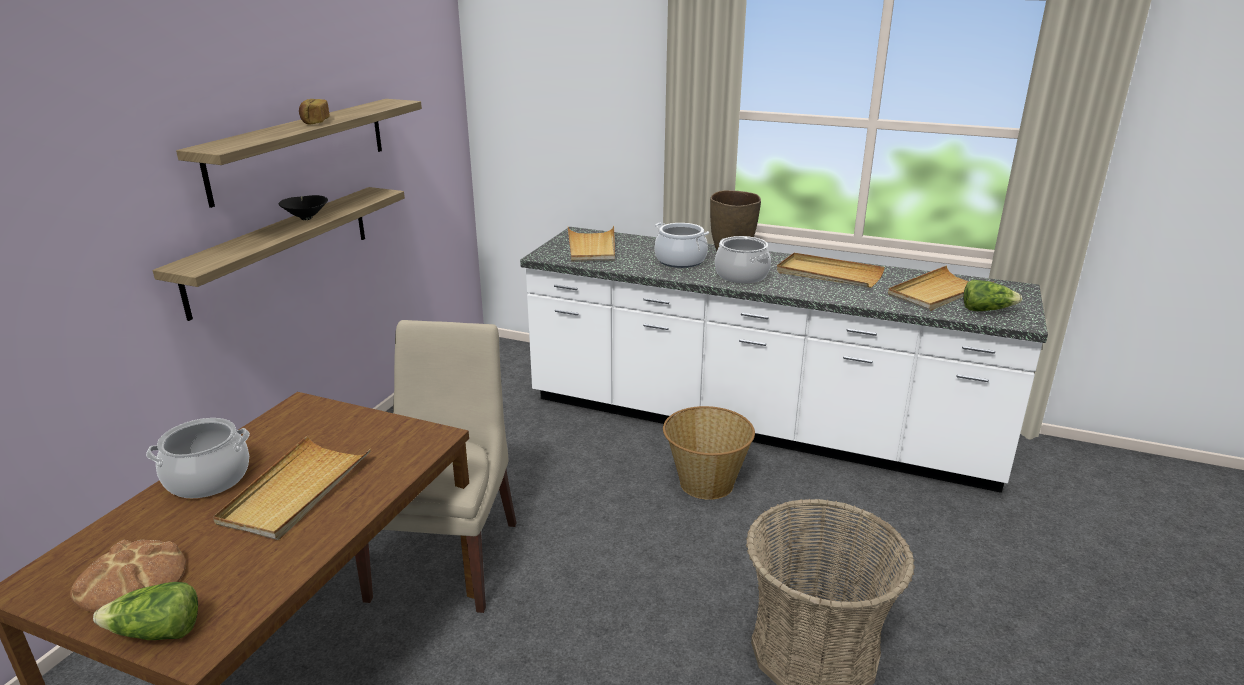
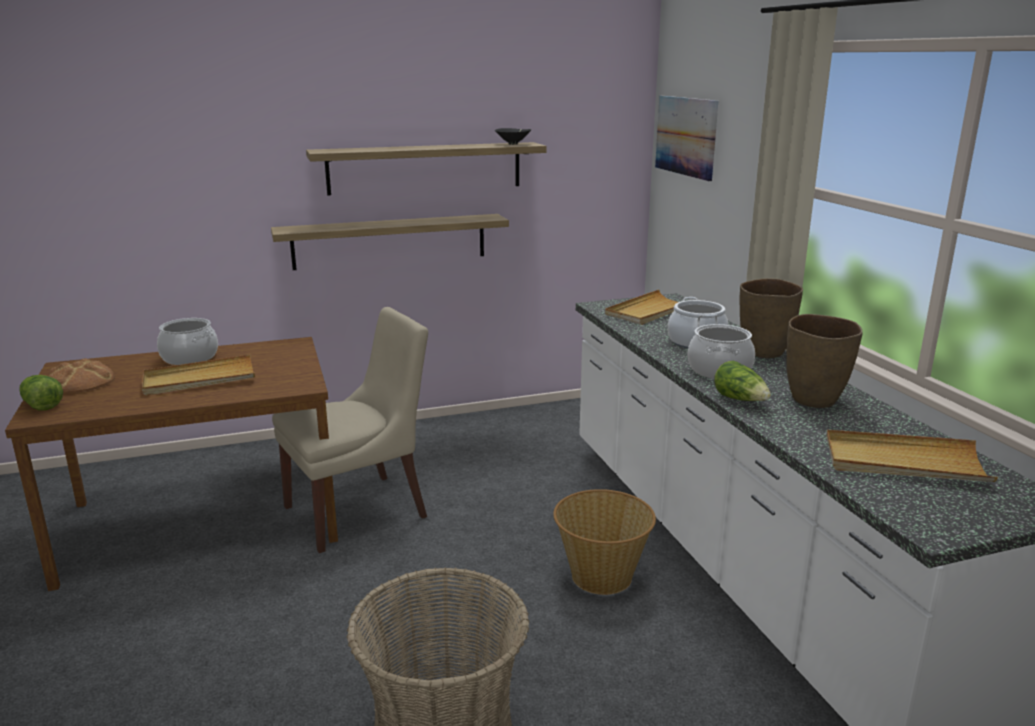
camera: 50 degrees right, 5 degrees down
black bowl [278,195,328,220] -> black bowl moved to [495,128,531,145]
bread [299,99,330,124] -> none
beige tray [777,253,885,288] -> brown vase [786,314,863,408]
lettuce [963,280,1022,311] -> lettuce moved to [714,360,771,401]
none -> picture [655,96,718,181]

